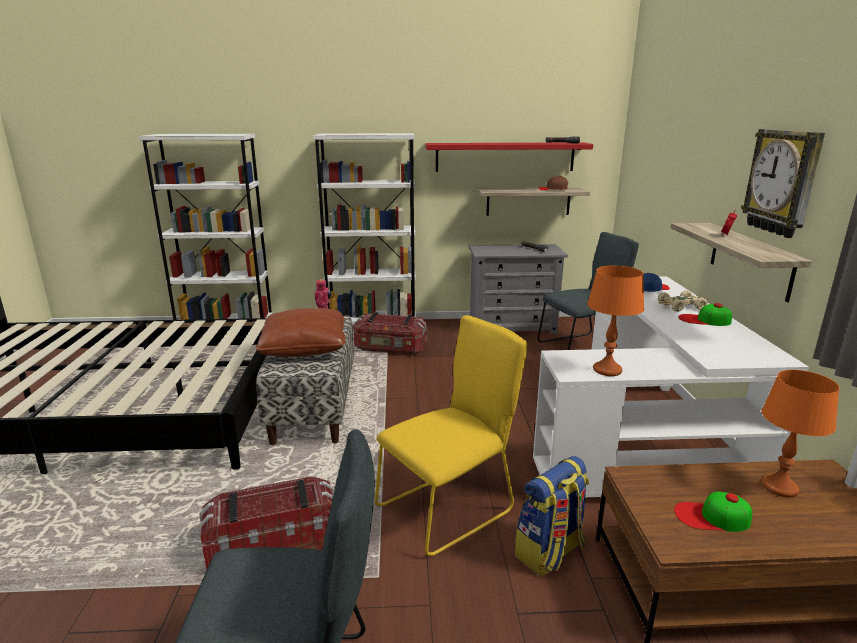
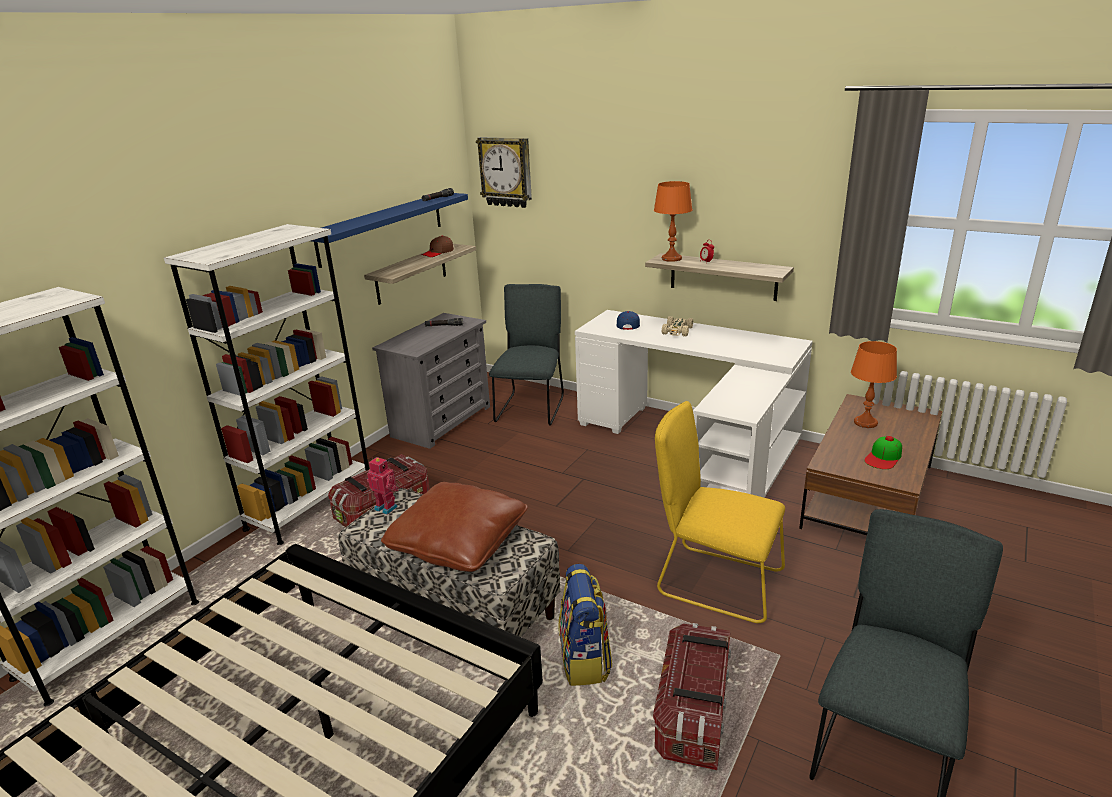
camera: 55 degrees left, 5 degrees up
yellow chair [375,315,527,556] -> yellow chair turned 60 degrees counterclockwise [655,401,785,623]
red shelf [425,143,593,172] -> blue shelf [312,193,468,268]
backpack [515,456,589,576] -> backpack moved to [558,564,612,686]
orange table lamp [587,266,644,376] -> orange table lamp moved to [654,181,693,262]
cap [678,303,732,326] -> none
wall clock [741,129,825,238] -> wall clock moved to [476,137,532,208]

